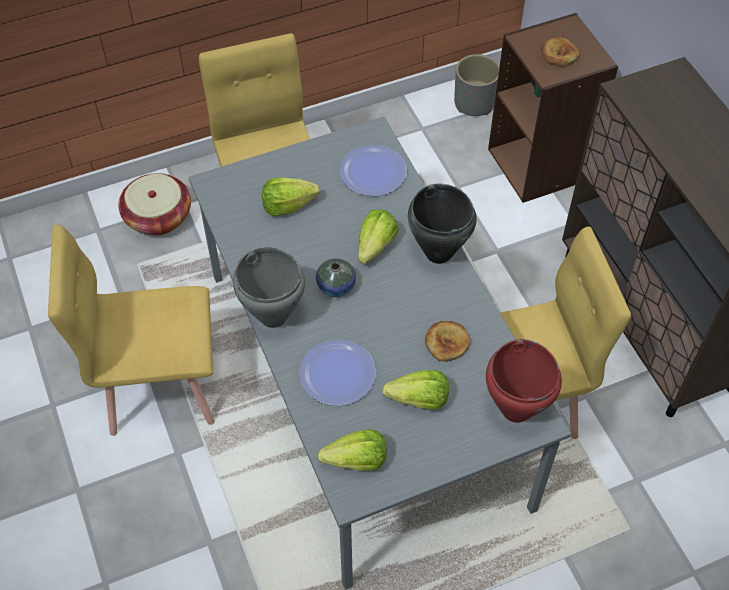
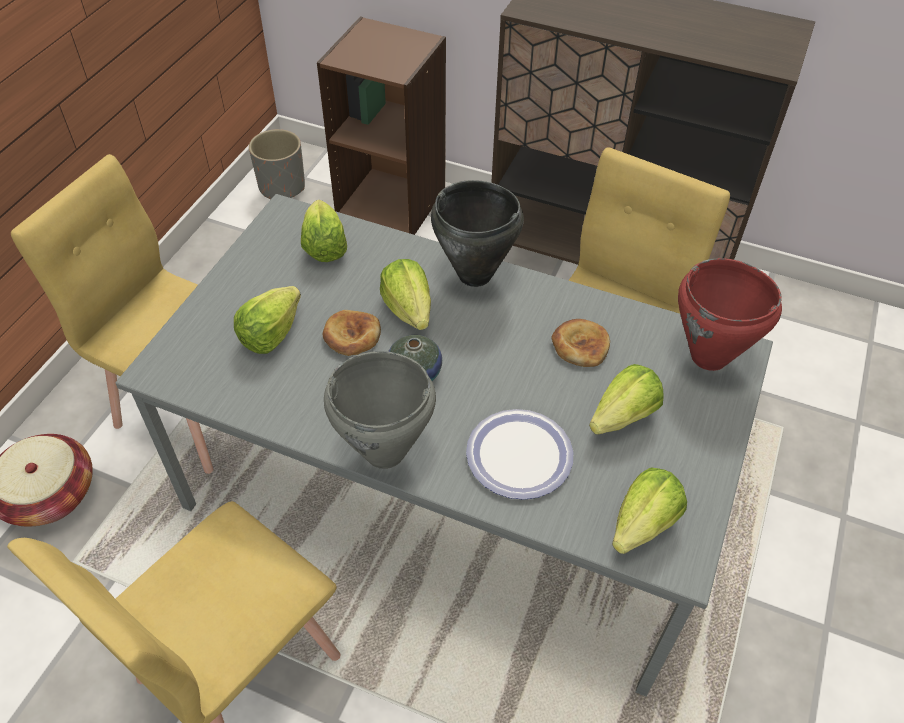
camera: 45 degrees left, 5 degrees down
plate [340,145,407,196] -> lettuce [301,200,347,262]
bread [541,38,580,66] -> bread moved to [323,310,381,356]

